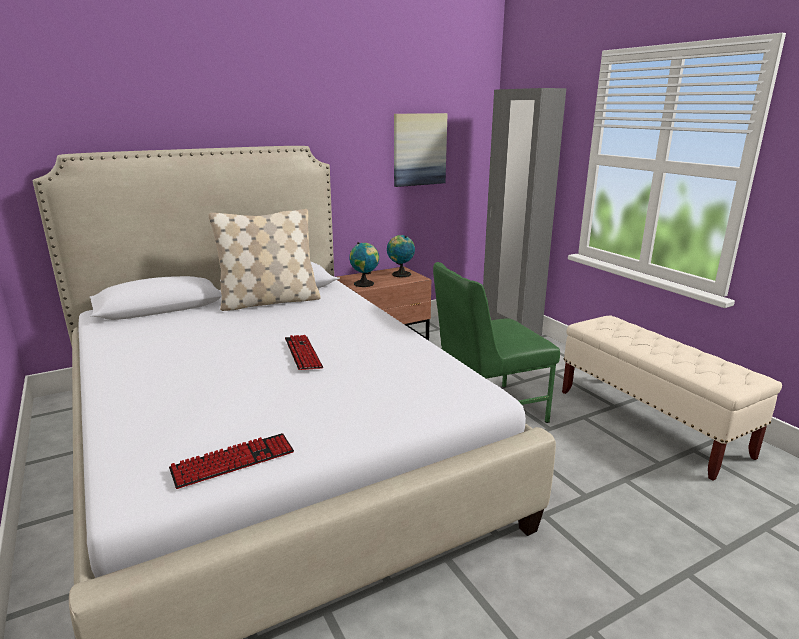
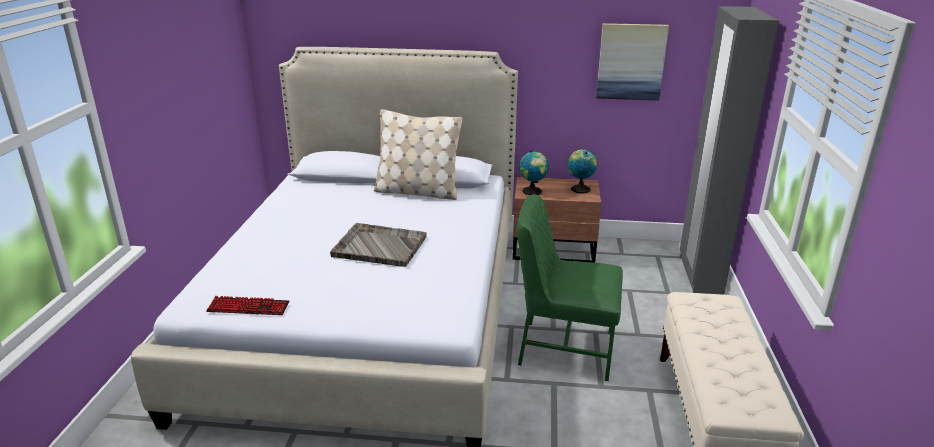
camera: 35 degrees right, 5 degrees up
keyboard [285,335,323,370] -> grey tray [330,223,427,267]

